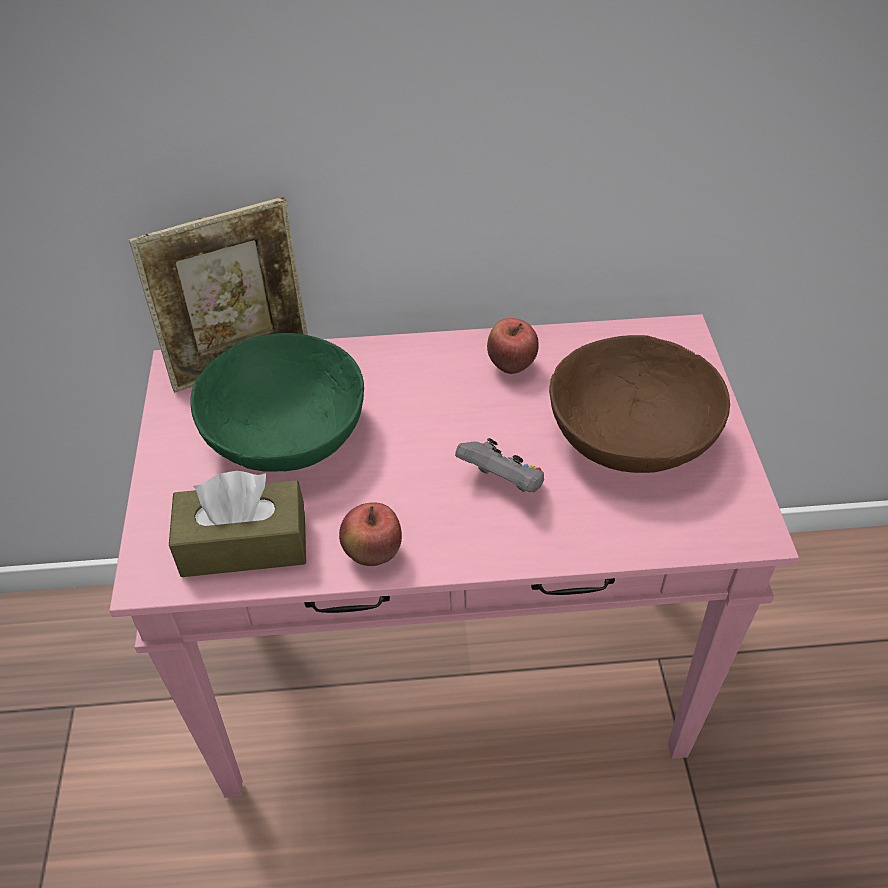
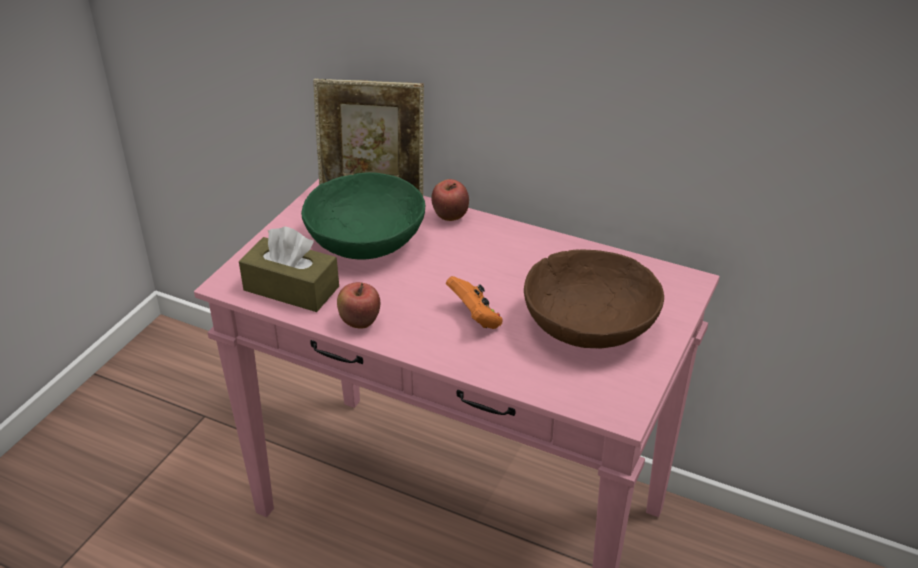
camera: 30 degrees right, 10 degrees down
grey game controller [455,438,544,492] -> orange game controller [446,276,503,329]
apple [487,318,539,374] -> apple moved to [431,179,469,221]

